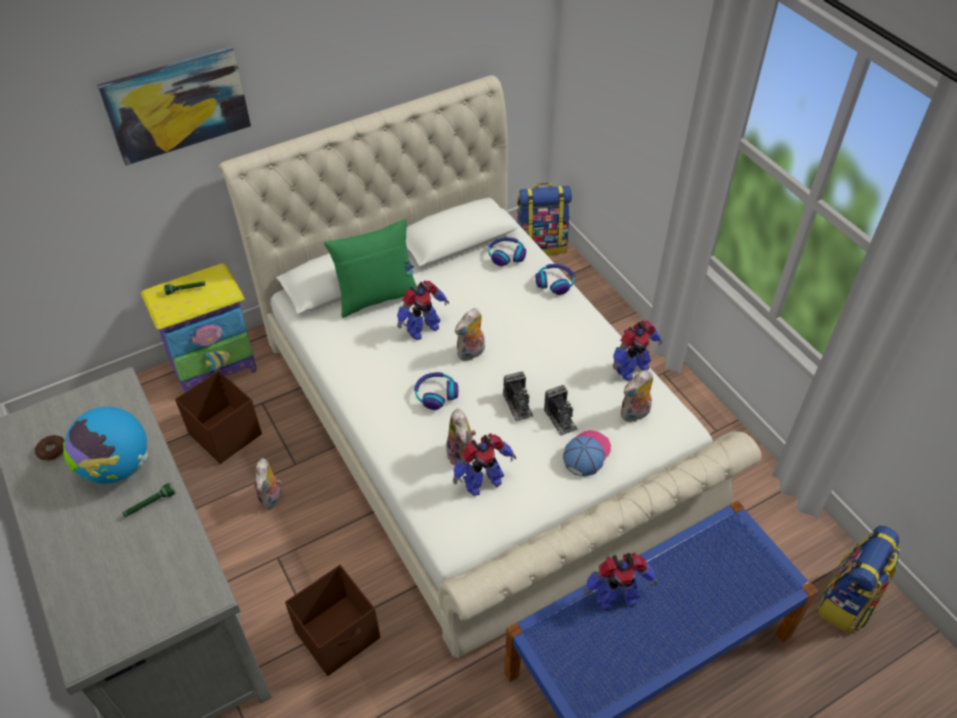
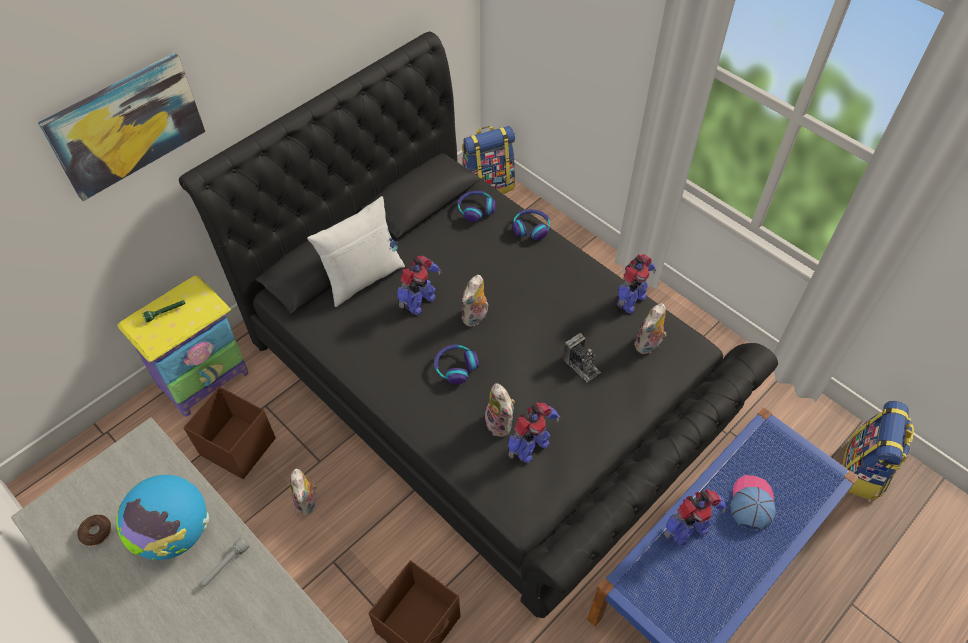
camera: 15 degrees left, 5 degrees up
green flashlight [123,483,176,517] -> grey flashlight [200,538,249,587]
beige bed [219,75,762,658] -> black bed [179,32,778,618]
green pillow [324,219,418,318] -> grey pillow [307,196,405,307]
camera [503,372,533,421] -> none
cap [563,430,611,477] -> cap moved to [730,475,776,531]

